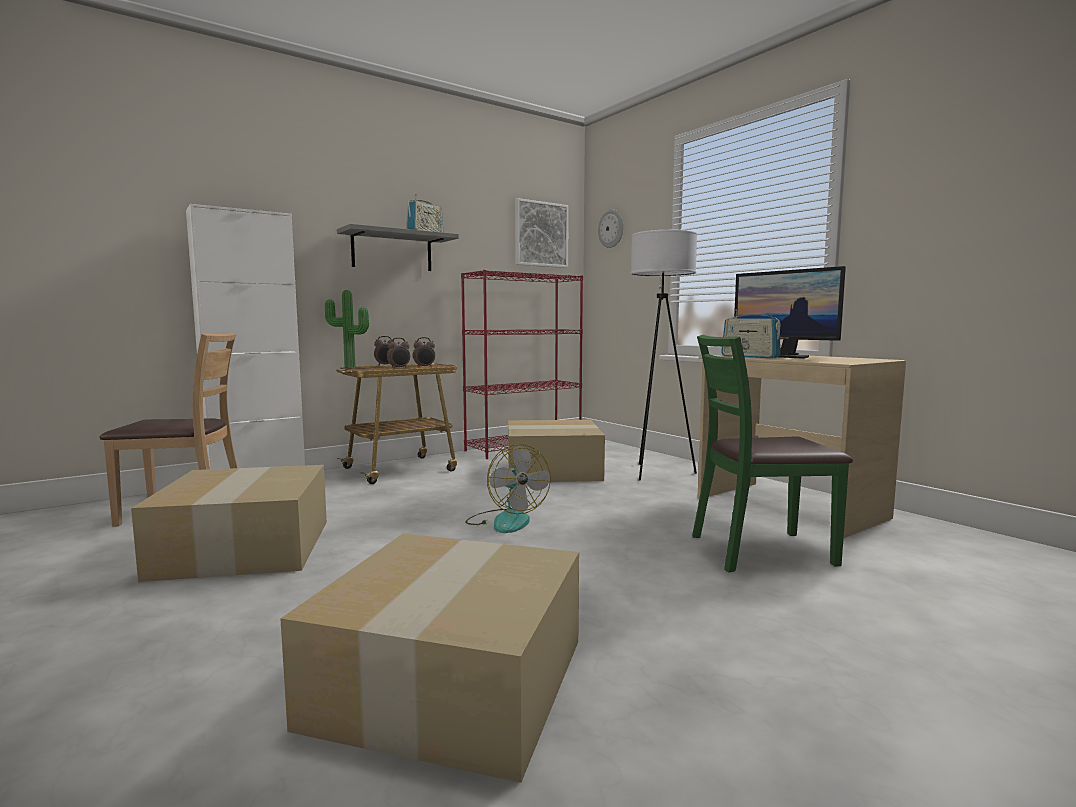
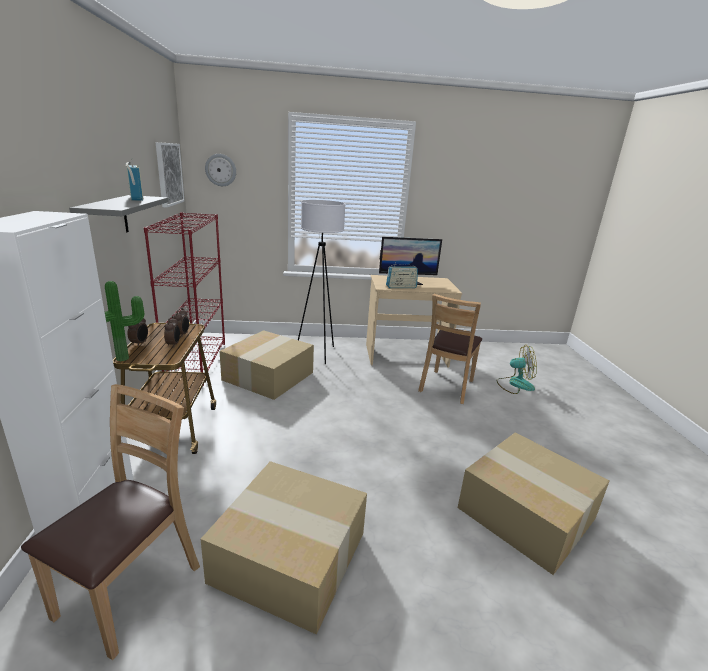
camera: 60 degrees left, 15 degrees up
fan [465,444,551,533] -> fan moved to [496,345,537,394]
green chair [692,335,853,572] -> brown chair [418,294,482,404]

